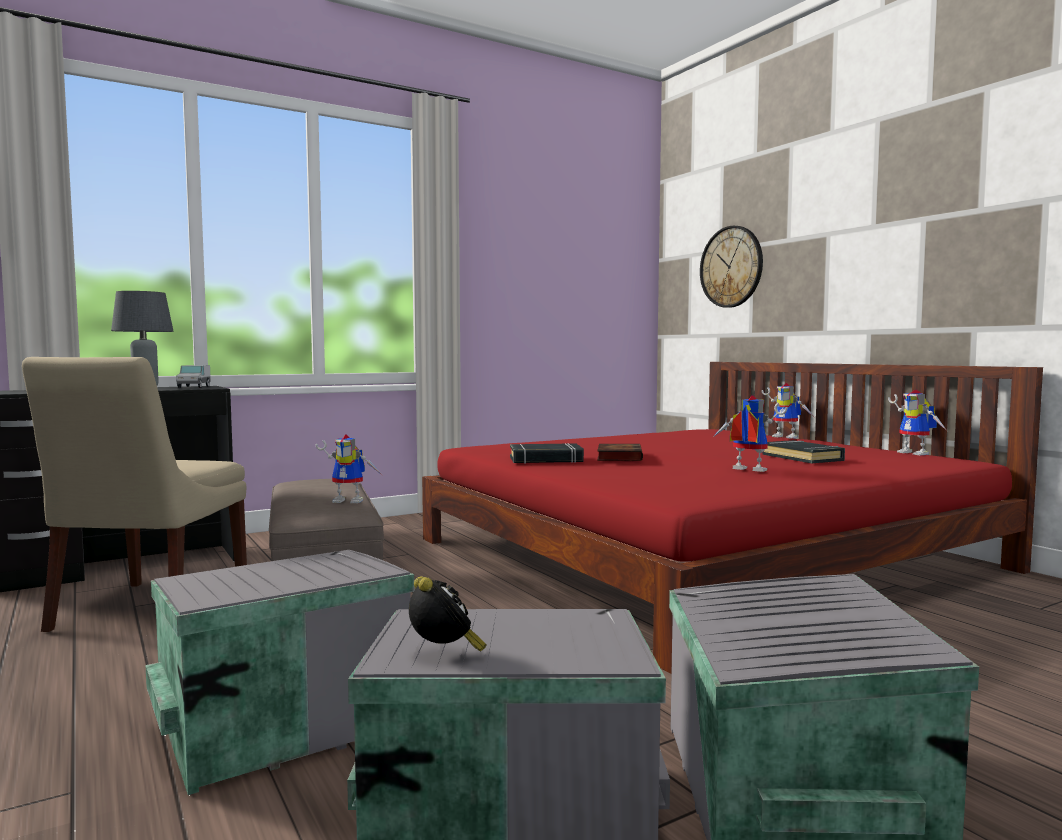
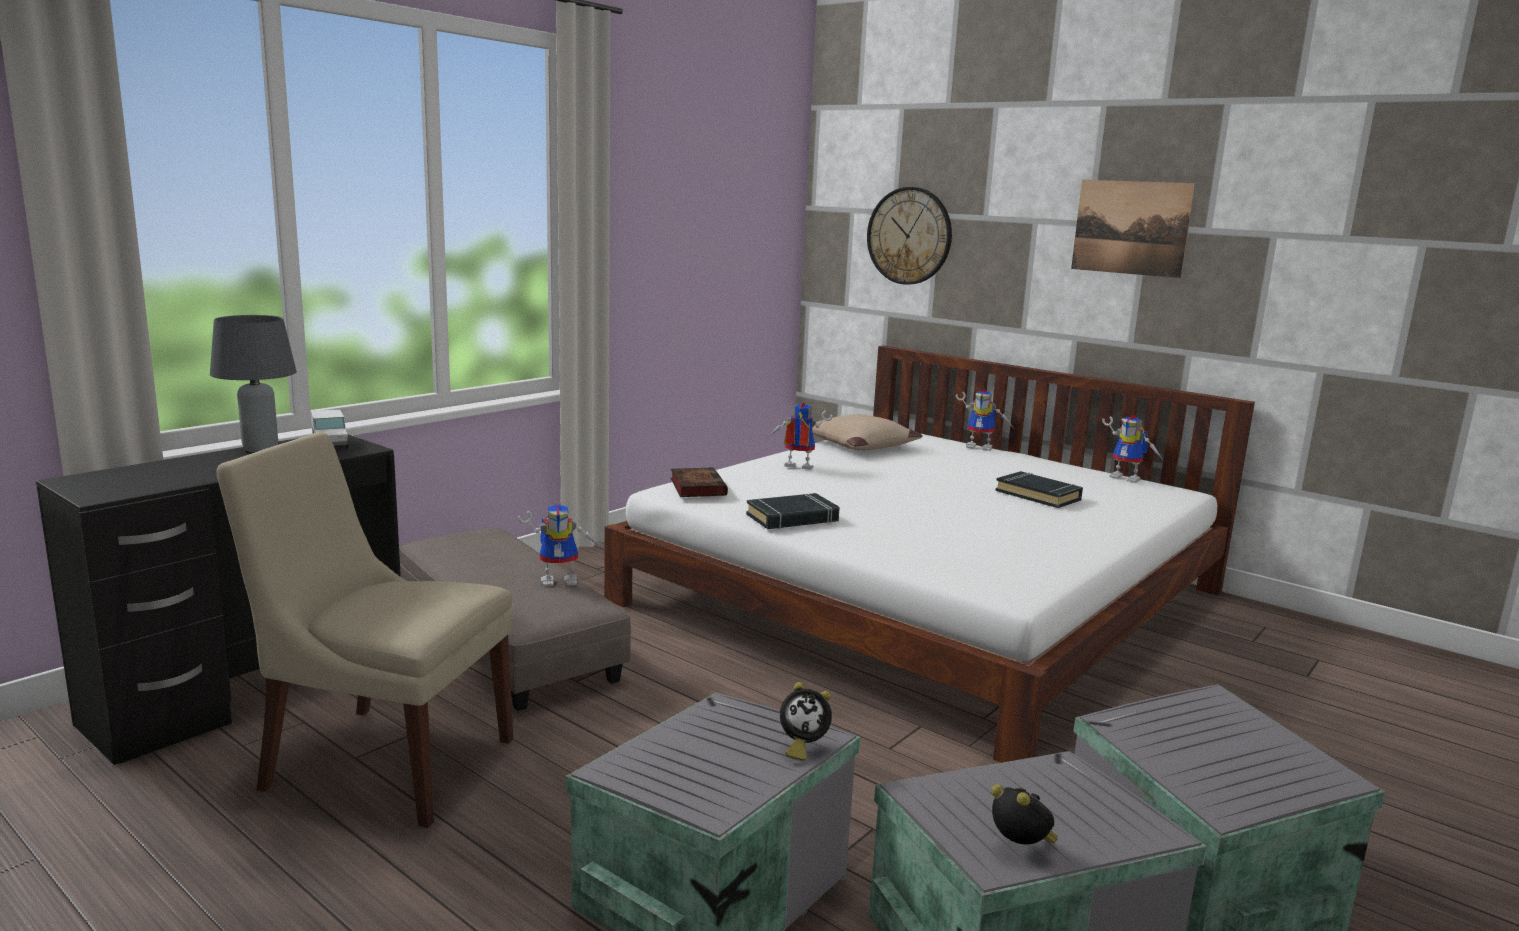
camera: 20 degrees left, 10 degrees up
beige chair [22,357,247,632] -> beige chair turned 120 degrees clockwise [216,432,513,828]
red bed [422,362,1043,674] -> white bed [604,346,1255,763]
book [597,444,643,461] -> book moved to [671,467,728,497]
toy robot [712,395,787,472] -> toy robot moved to [766,403,833,470]
none -> alarm clock [780,682,832,761]
none -> beige pillow [812,414,923,451]
none -> picture [1071,180,1195,278]

